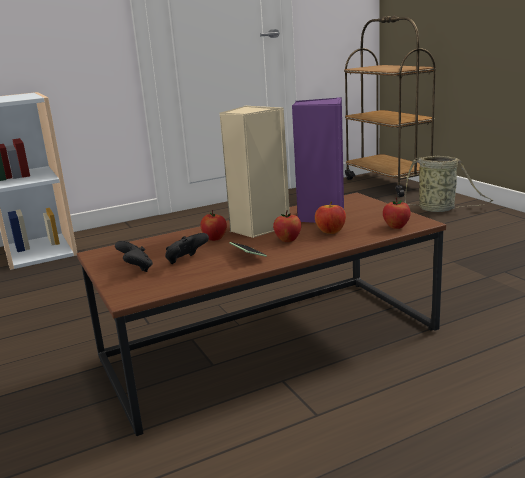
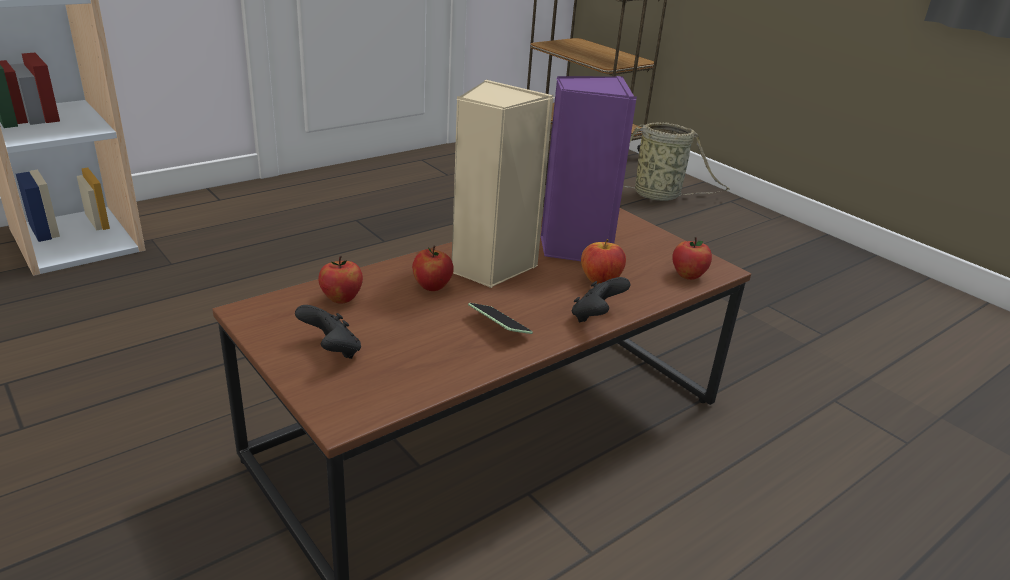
camera: 15 degrees left, 10 degrees up
black game controller [165,233,209,264] -> black game controller moved to [572,277,631,322]
apple [273,210,301,242] -> apple moved to [318,256,363,304]

